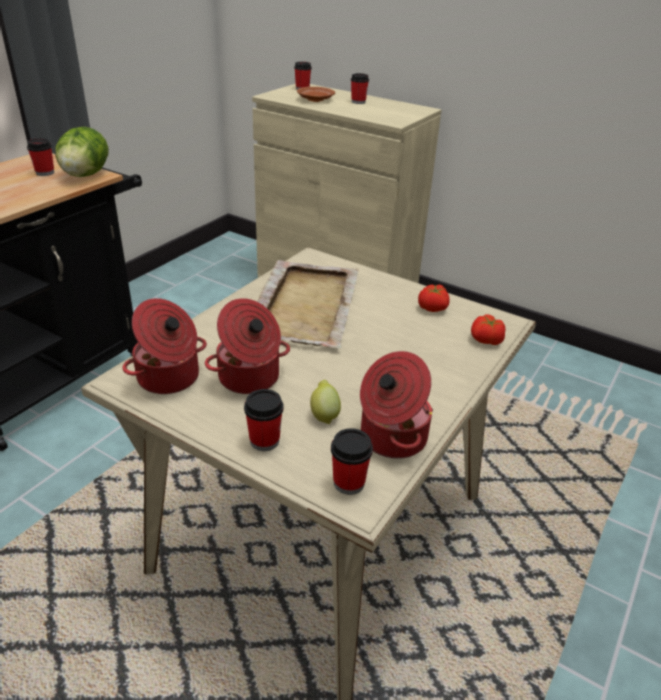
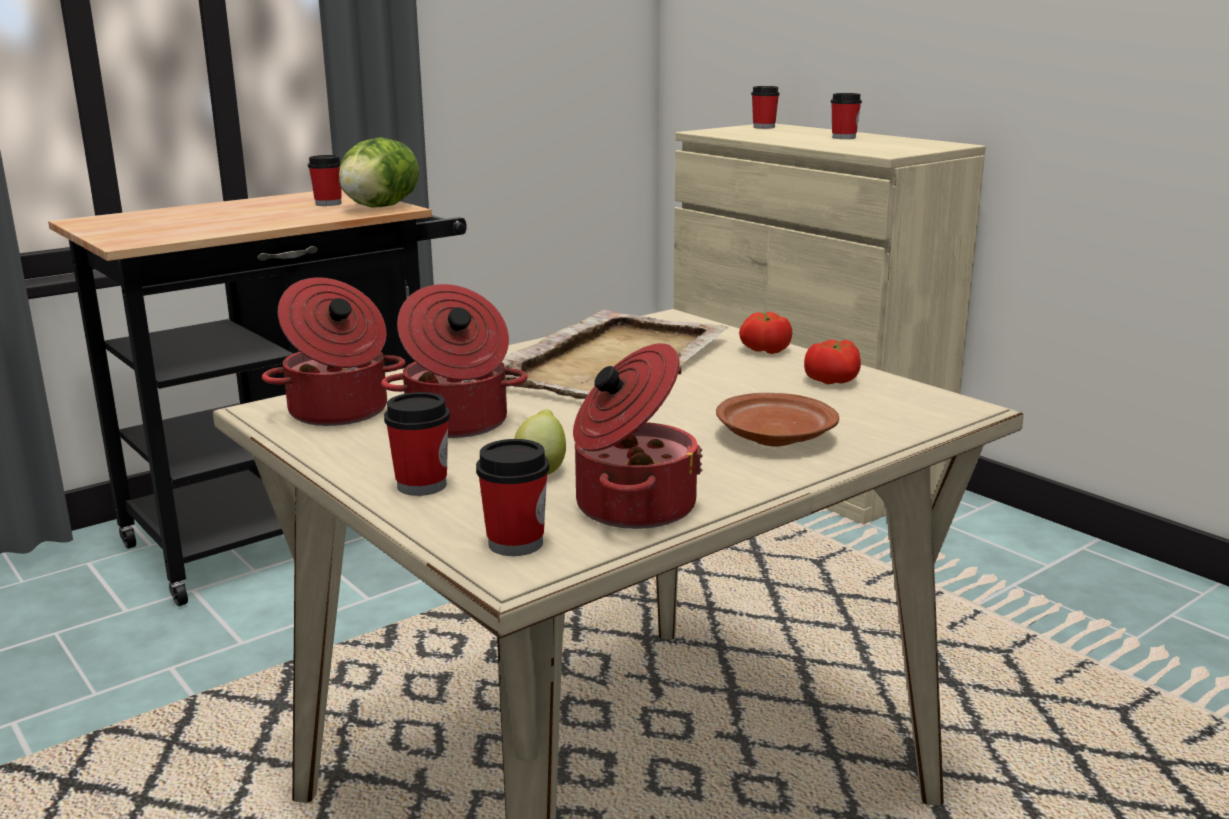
camera: 20 degrees right, 15 degrees down
brown plate [297,87,335,102] -> brown plate moved to [716,393,839,447]
tomato [471,314,505,345] -> tomato moved to [739,312,792,354]

